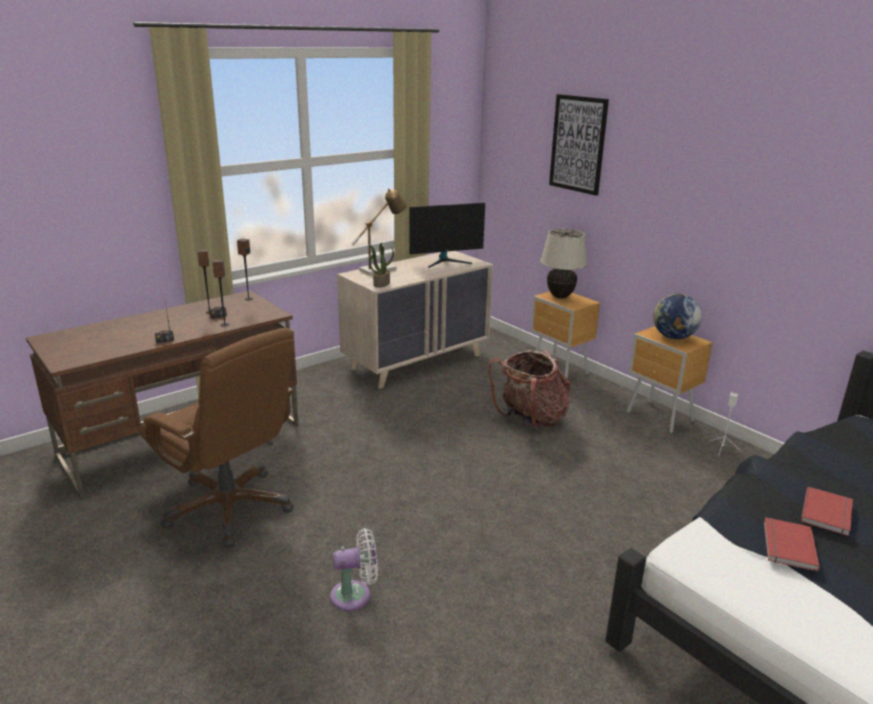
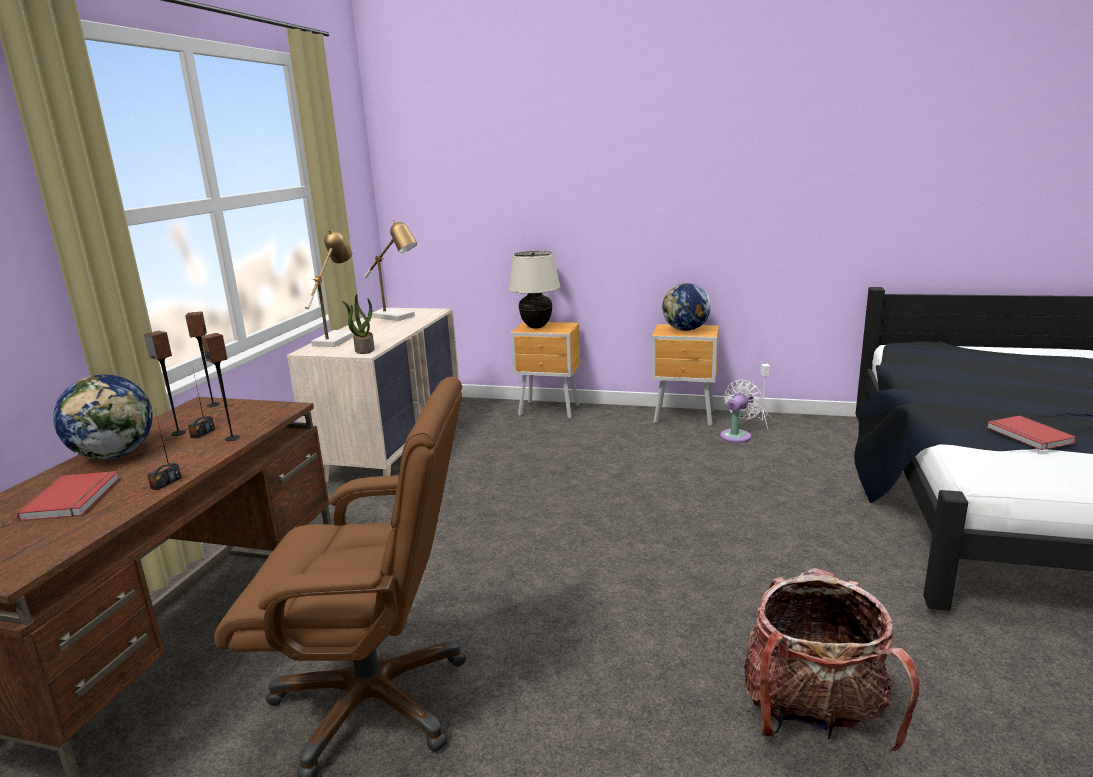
camera: 35 degrees left, 5 degrees down
white fan [330,528,378,611] -> white fan moved to [720,379,763,443]
monitor [409,203,485,268] -> table lamp [364,220,417,321]
backpack [488,349,570,429] -> backpack moved to [744,568,919,752]
picture [549,94,609,196] -> none
red book [801,487,853,536] -> red book moved to [17,471,120,521]
none -> globe [53,374,153,460]

